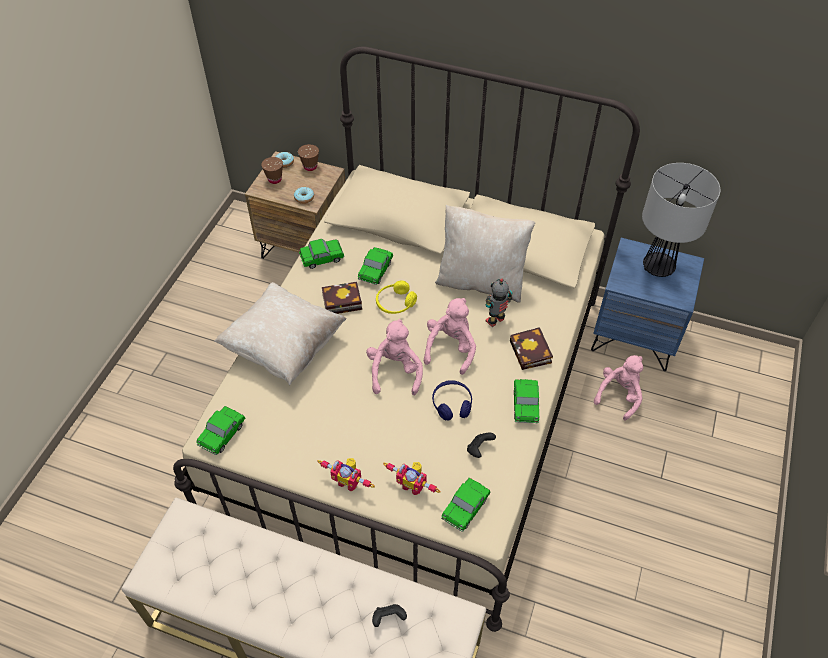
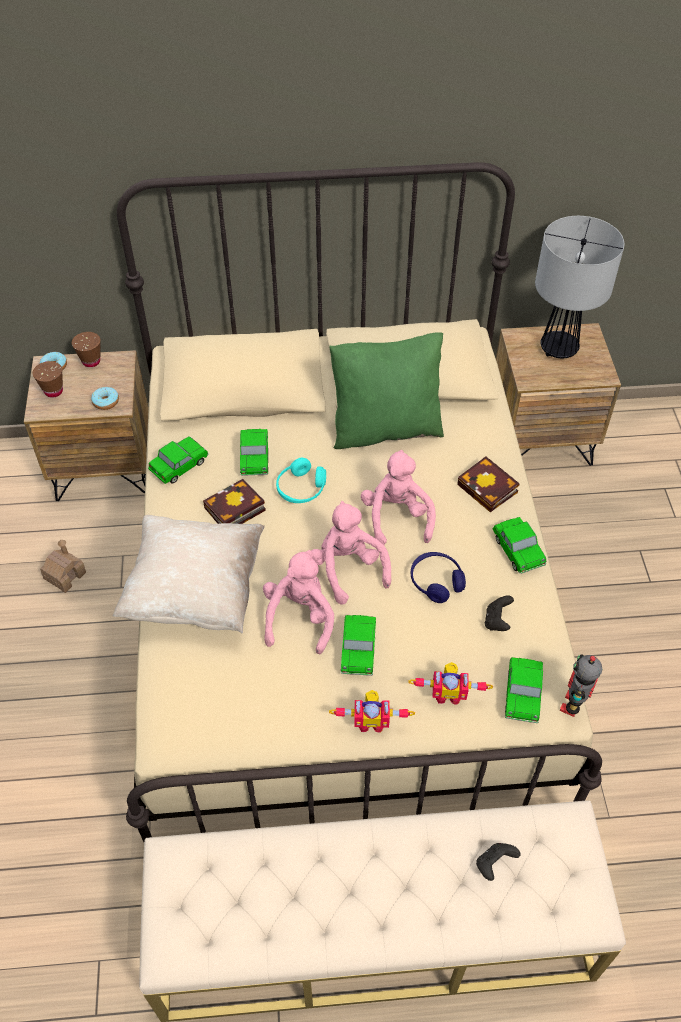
camera: 25 degrees left, 0 degrees up
toy car [197,406,245,455] -> toy car moved to [341,615,376,676]
yellow headphones [376,281,417,314] -> turquoise headphones [276,458,326,503]
beige pillow [435,205,535,303] -> green pillow [329,332,444,449]
toy robot [486,278,512,327] -> toy robot moved to [560,654,602,717]
blue nightstand [591,238,704,371] -> brown nightstand [496,323,621,466]
pink plush toy [594,355,643,420] -> pink plush toy moved to [263,550,334,654]
none -> toy house [40,540,86,593]

